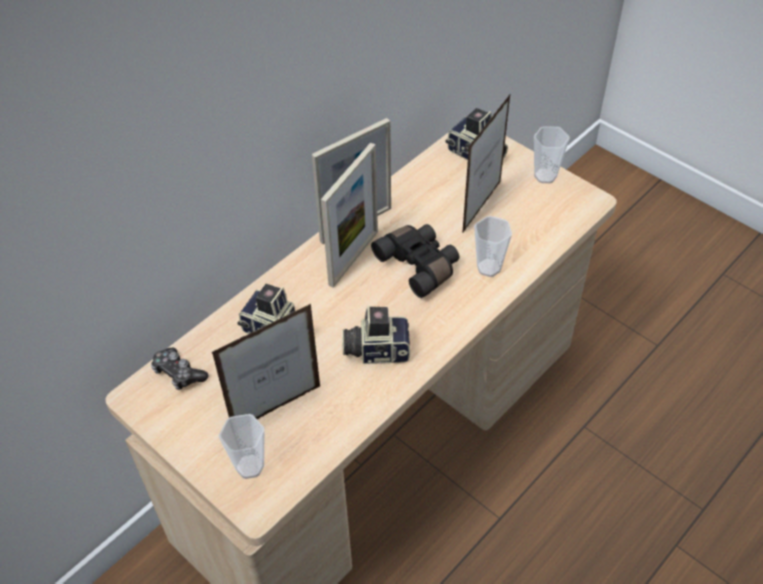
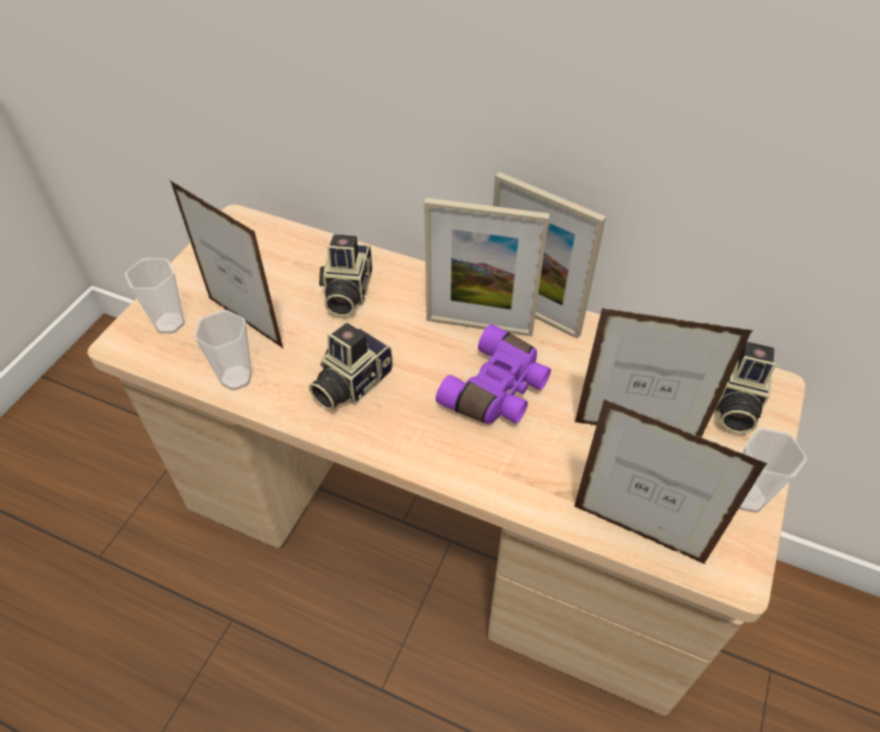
camera: 70 degrees right, 0 degrees up
game controller [151,348,208,390] -> none
camera [342,305,410,364] -> camera turned 120 degrees counterclockwise [309,323,393,410]
black binoculars [371,224,460,298] -> purple binoculars [436,324,551,424]
cup [474,216,512,277] -> cup moved to [194,310,252,390]
none -> picture frame [574,399,768,564]

